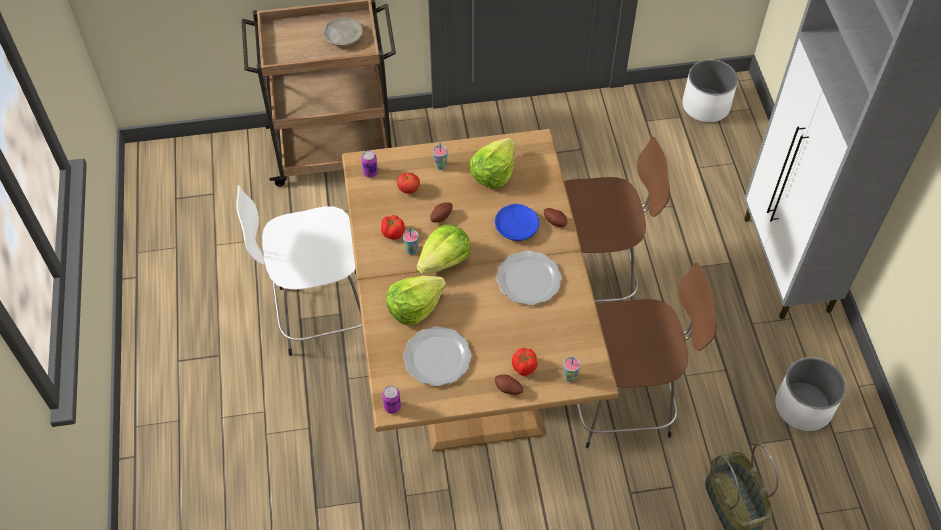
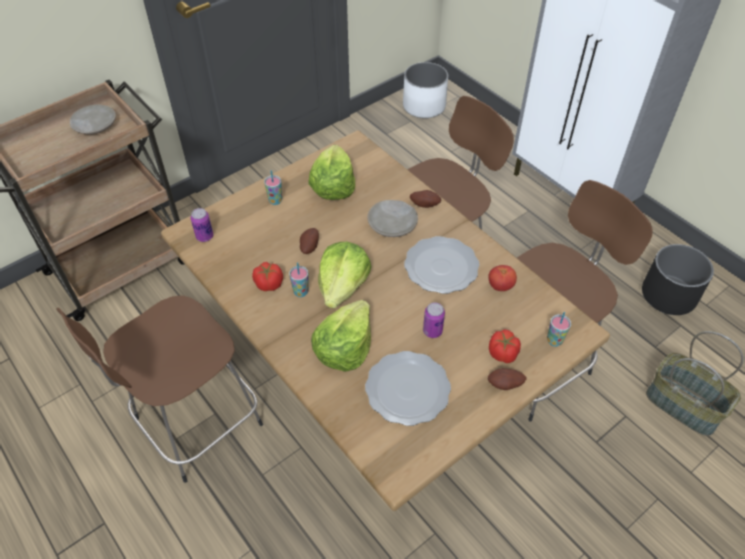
camera: 30 degrees left, 5 degrees down
white stool [236,185,362,356] -> brown stool [56,295,263,483]
can [382,386,401,414] -> can moved to [423,302,445,338]
tomato [397,173,420,194] -> tomato moved to [488,265,517,291]
blue plate [495,204,540,241] -> beige plate [367,200,418,237]
white planter [775,357,846,431] -> black planter [642,244,714,315]

